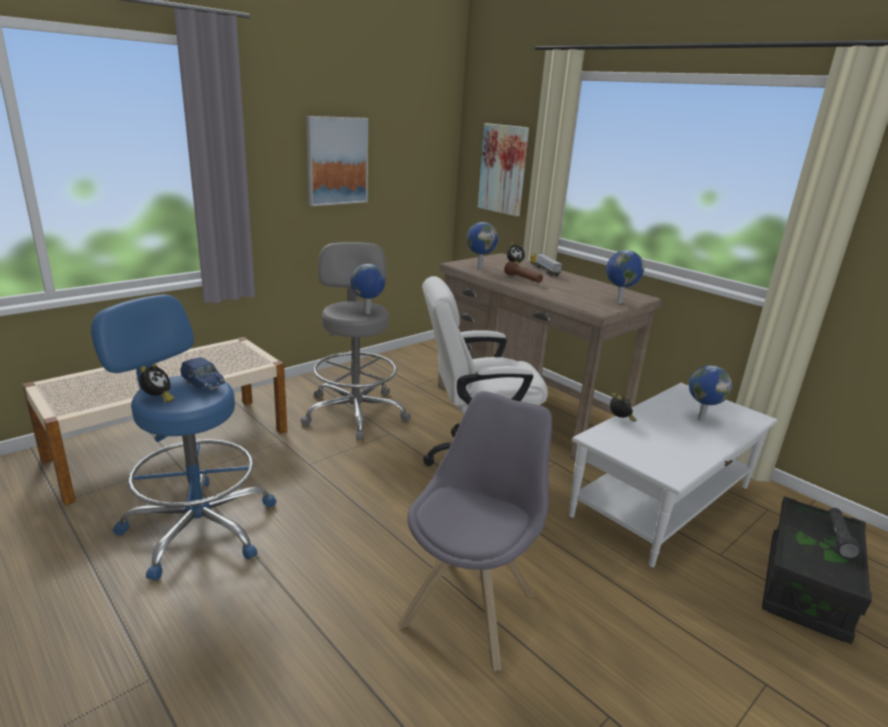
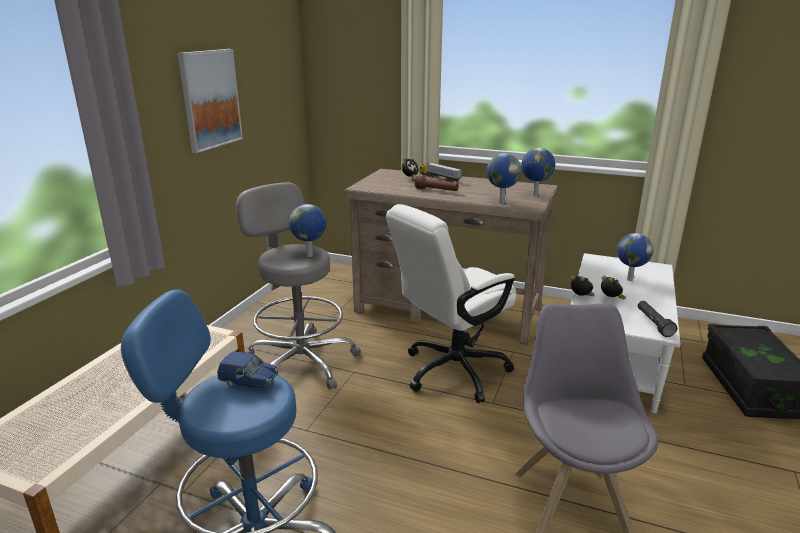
camera: 25 degrees left, 0 degrees up
alarm clock [139,364,175,403] -> alarm clock moved to [601,276,626,299]
globe [466,222,498,269] -> globe moved to [487,153,522,204]
picture [478,123,529,216] -> none
black flashlight [828,508,861,559] -> black flashlight moved to [638,301,677,337]

